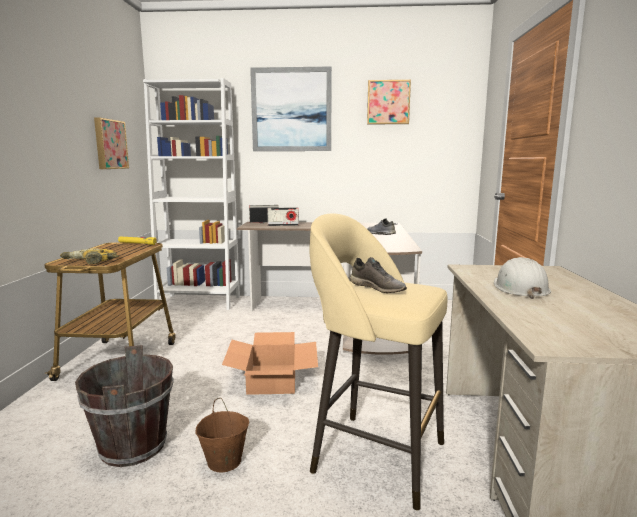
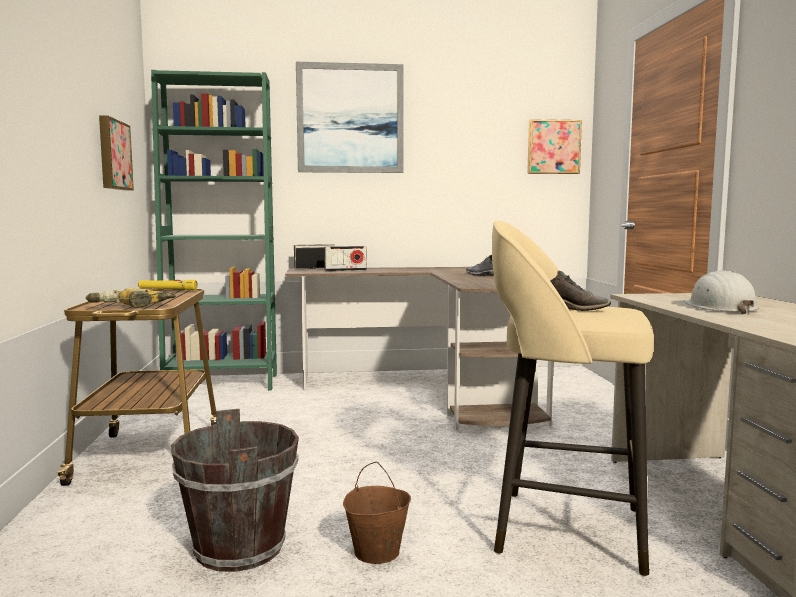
camera: 10 degrees left, 5 degrees down
white bookcase [143,78,240,310] -> green bookcase [151,70,277,391]
cardboard box [222,332,318,395] -> none
picture [367,80,411,124] -> picture moved to [527,119,582,174]

